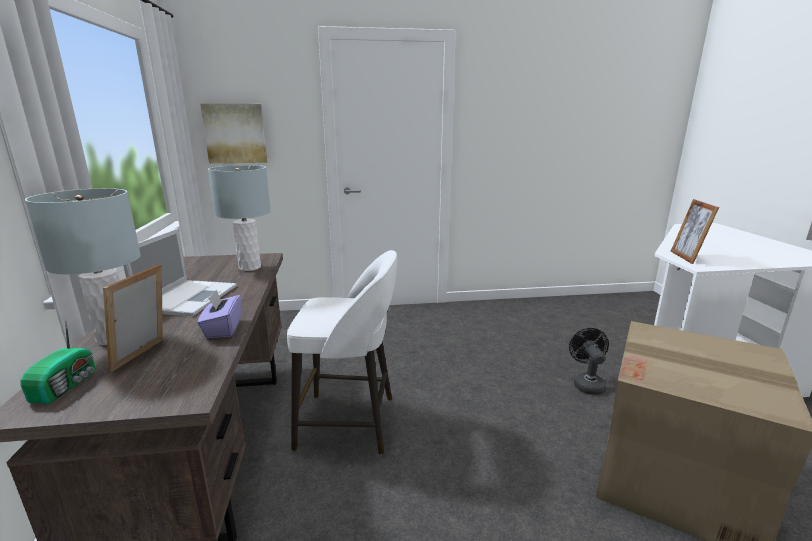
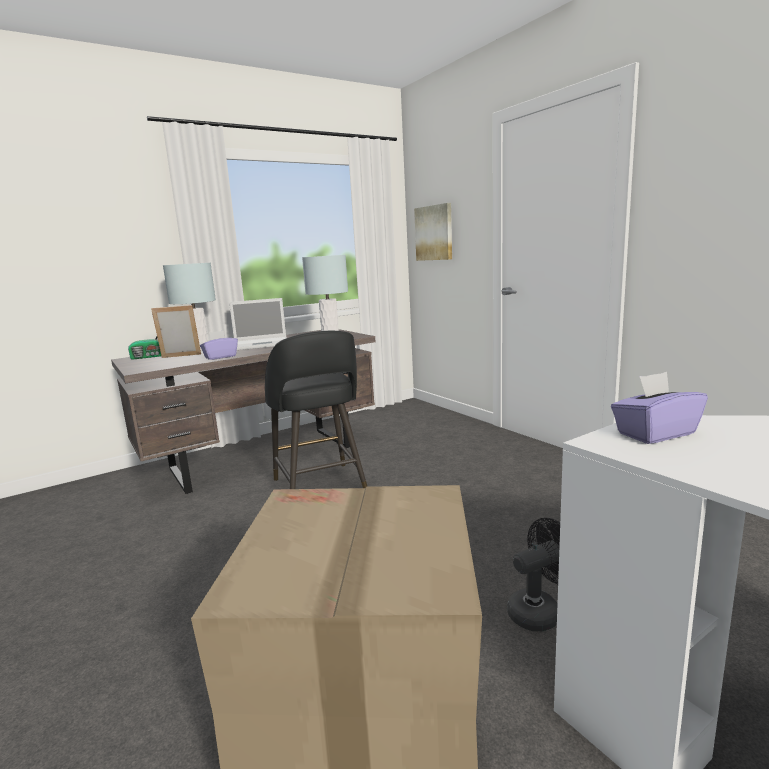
camera: 65 degrees right, 5 degrees down
white stool [287,250,397,455] -> black stool [265,331,368,489]
picture frame [671,199,719,264] -> purple tissue box [611,372,708,444]

